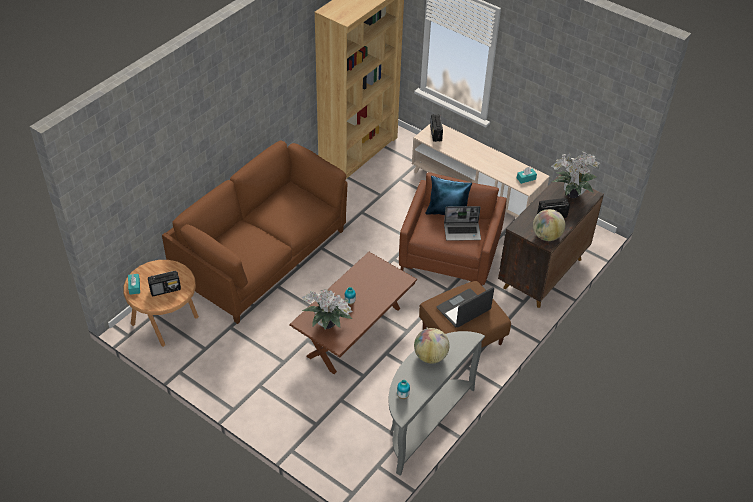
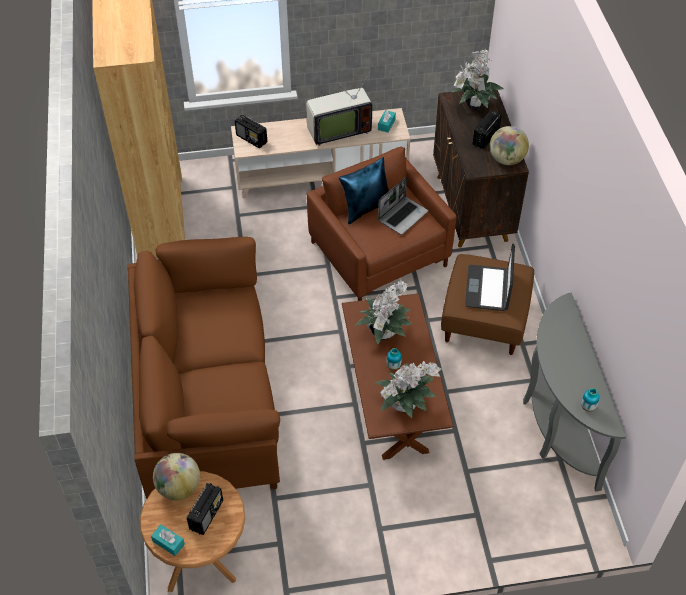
camera: 45 degrees left, 5 degrees up
globe [414,328,449,364] -> globe moved to [153,453,200,500]
none -> television [306,70,372,146]
none -> potted plant [354,280,412,345]

